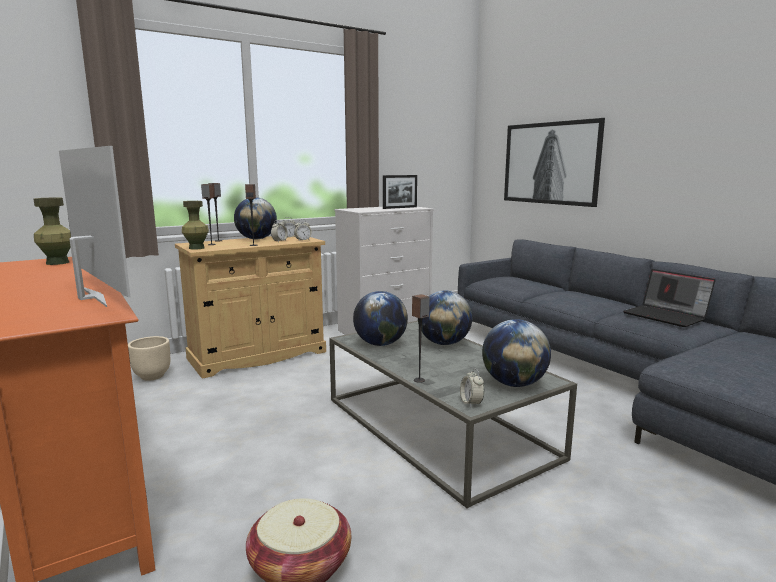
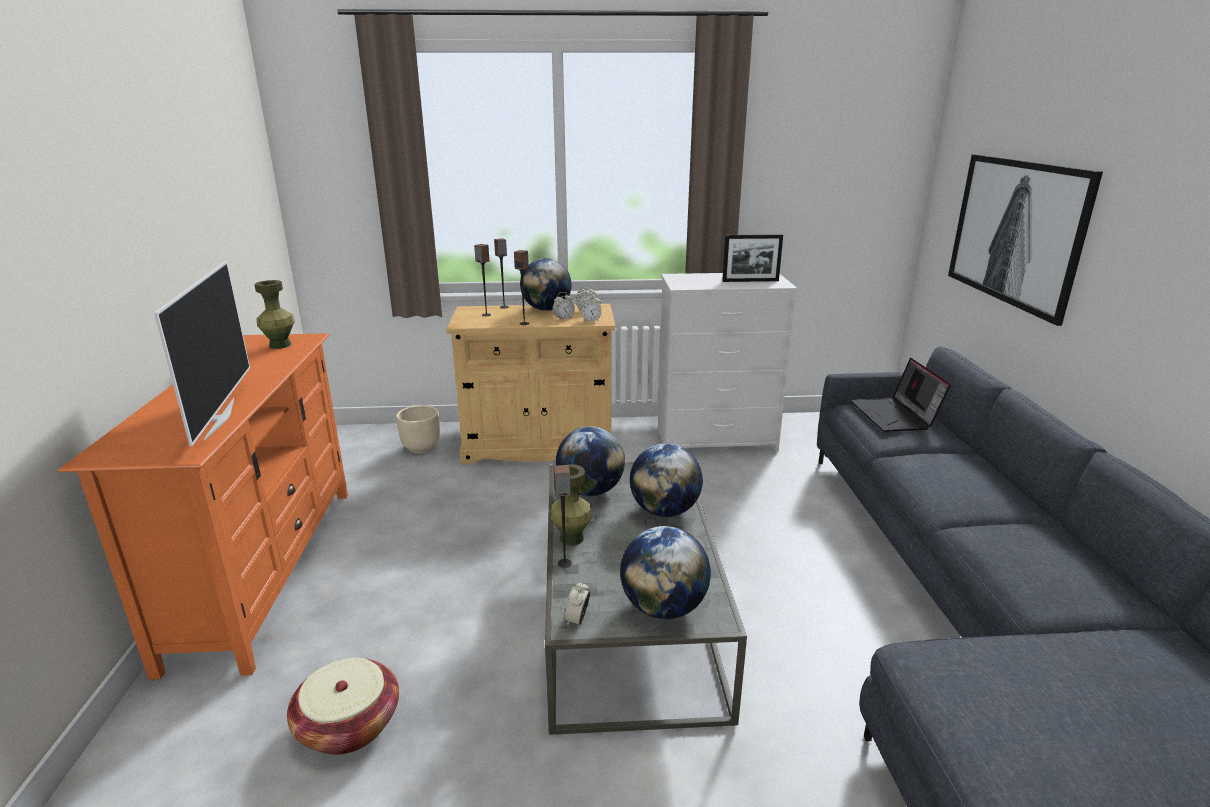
camera: 30 degrees right, 10 degrees up
green vase [182,201,209,250] -> green vase moved to [551,464,592,546]
laptop [623,269,716,327] -> laptop moved to [851,358,951,432]

